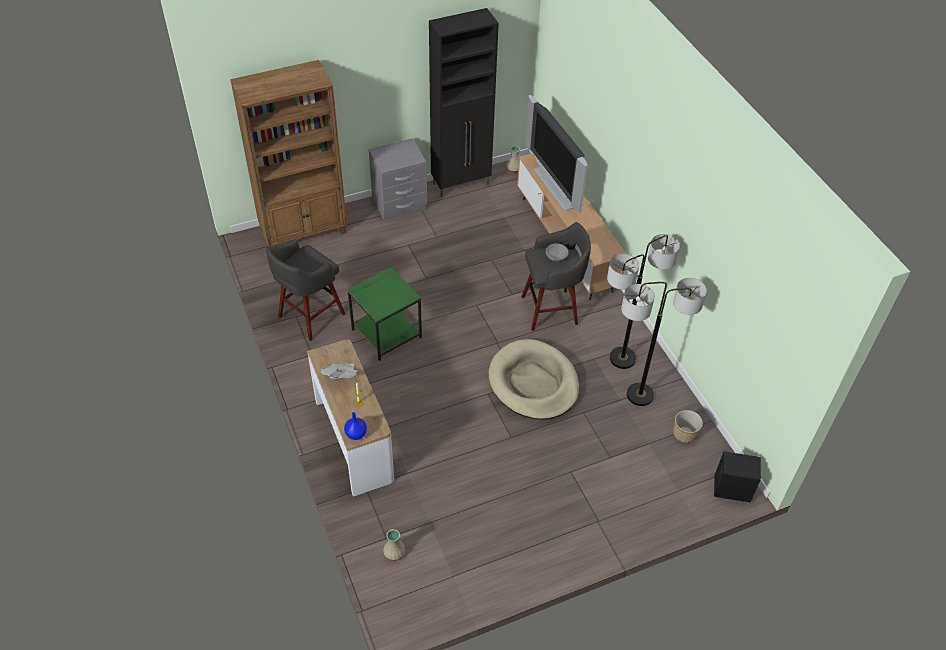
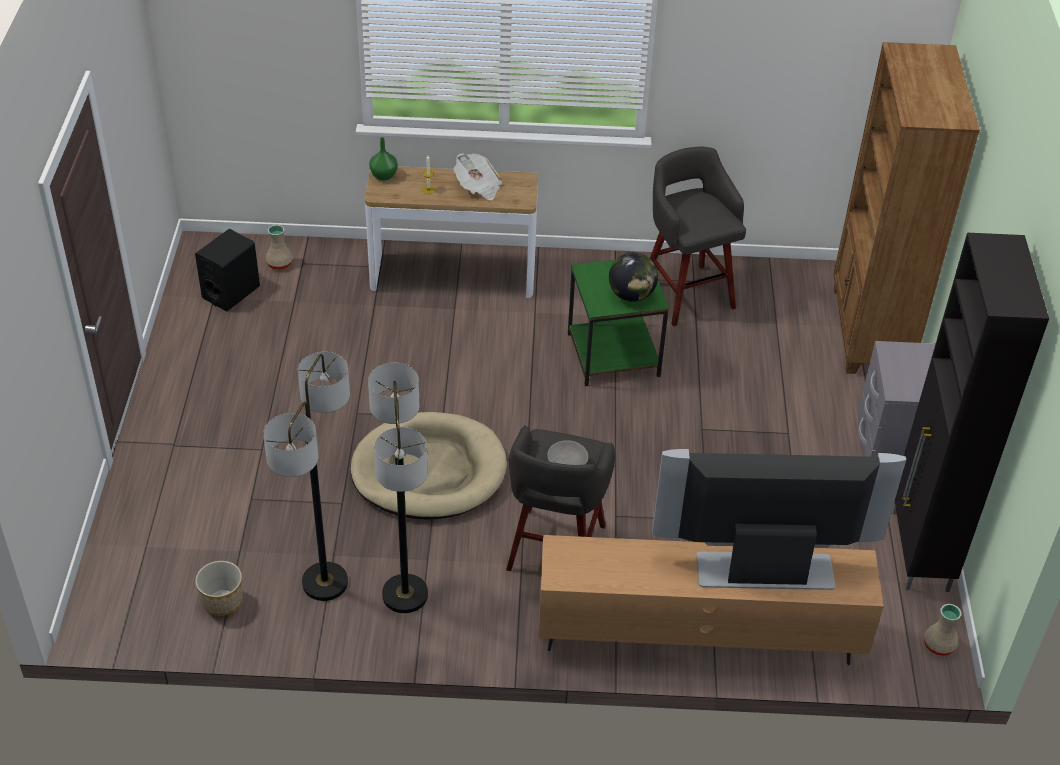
camera: 115 degrees right, 5 degrees down
blue vase [344,412,367,440] -> green vase [369,137,398,181]
black speaker [714,451,761,502] -> black speaker moved to [195,229,260,311]
none -> globe [609,253,658,302]

